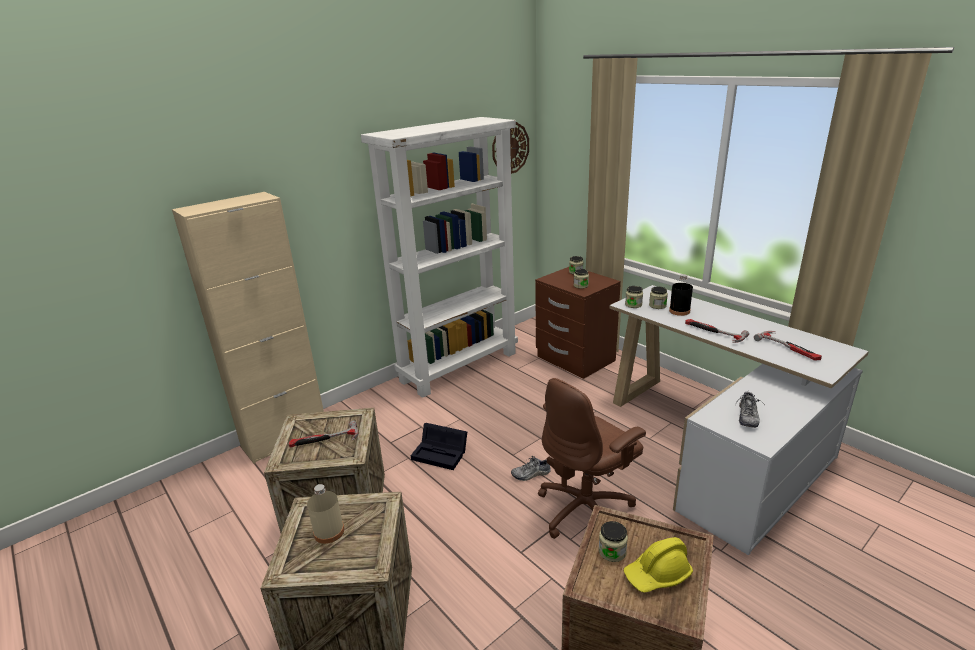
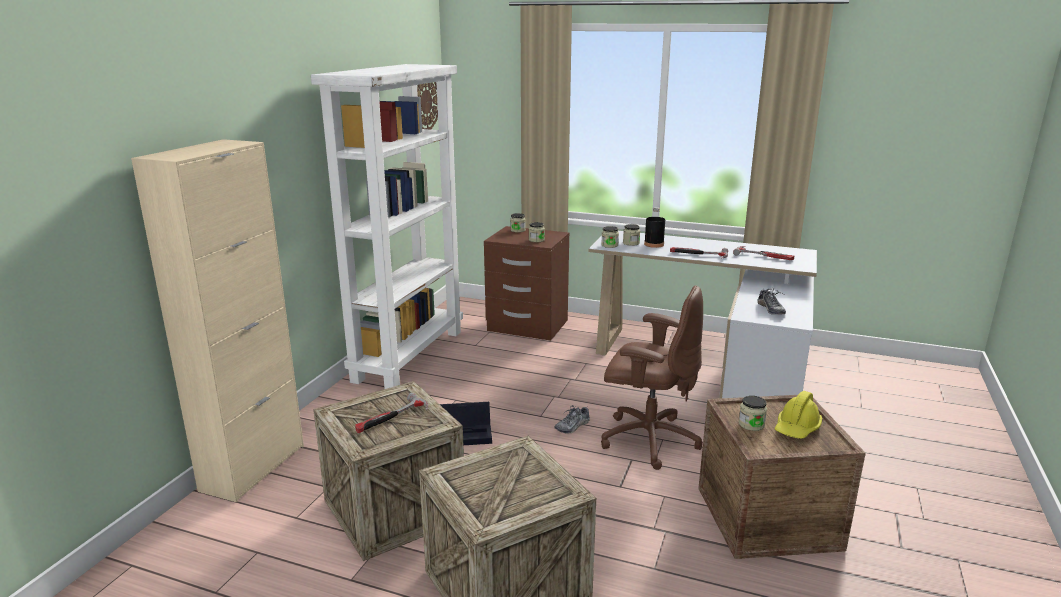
camera: 30 degrees left, 5 degrees down
beige bottle [307,484,344,544] -> none
brown office chair [538,378,646,539] -> brown office chair turned 90 degrees counterclockwise [601,285,703,470]

